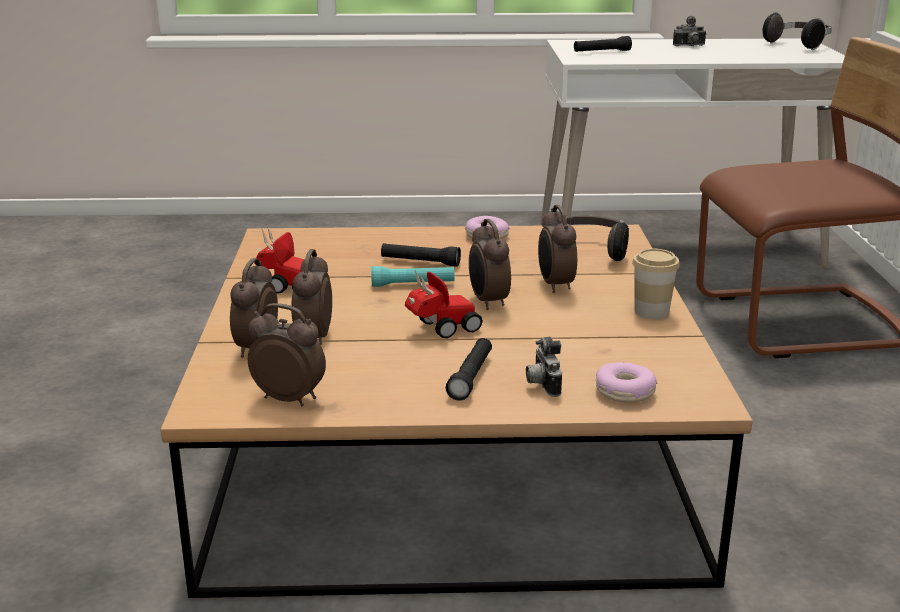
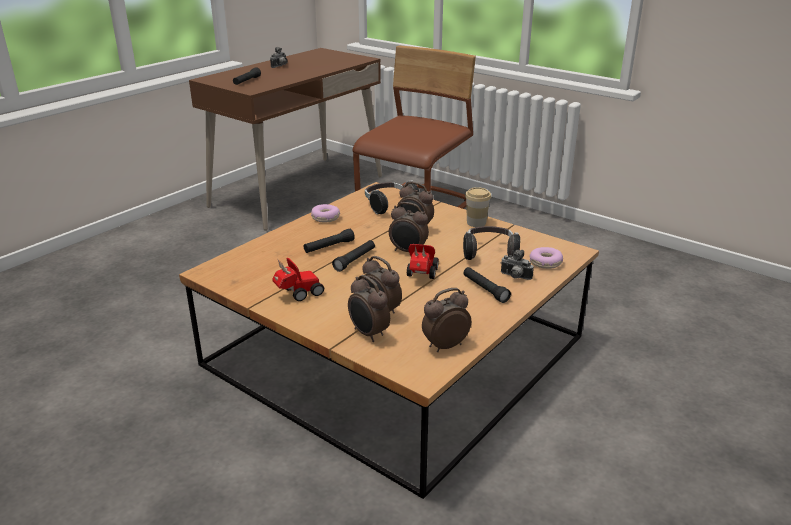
camera: 50 degrees left, 5 degrees up
turquoise flashlight [371,266,455,287] -> black flashlight [332,240,375,272]
white desk [541,38,845,268] -> brown desk [189,48,382,231]
headphones [762,12,832,50] -> headphones moved to [463,226,520,260]

